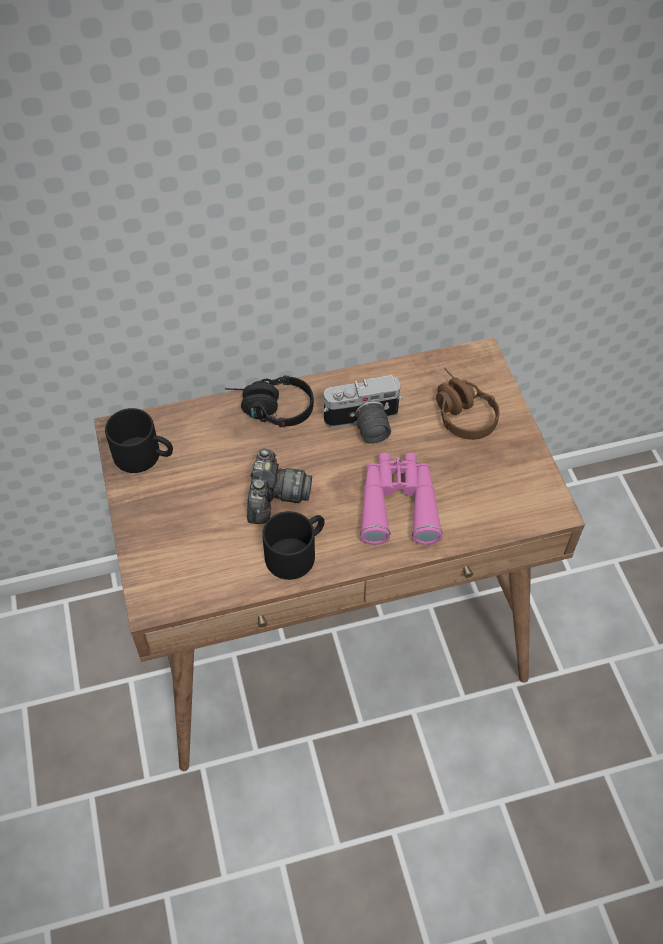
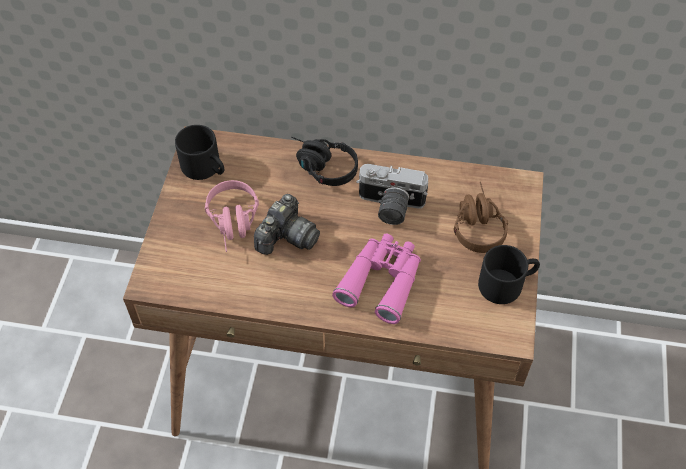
camera: 25 degrees right, 0 degrees up
black mug [262,511,324,580] -> black mug moved to [478,245,540,304]
none -> pink headphones [205,180,259,252]

